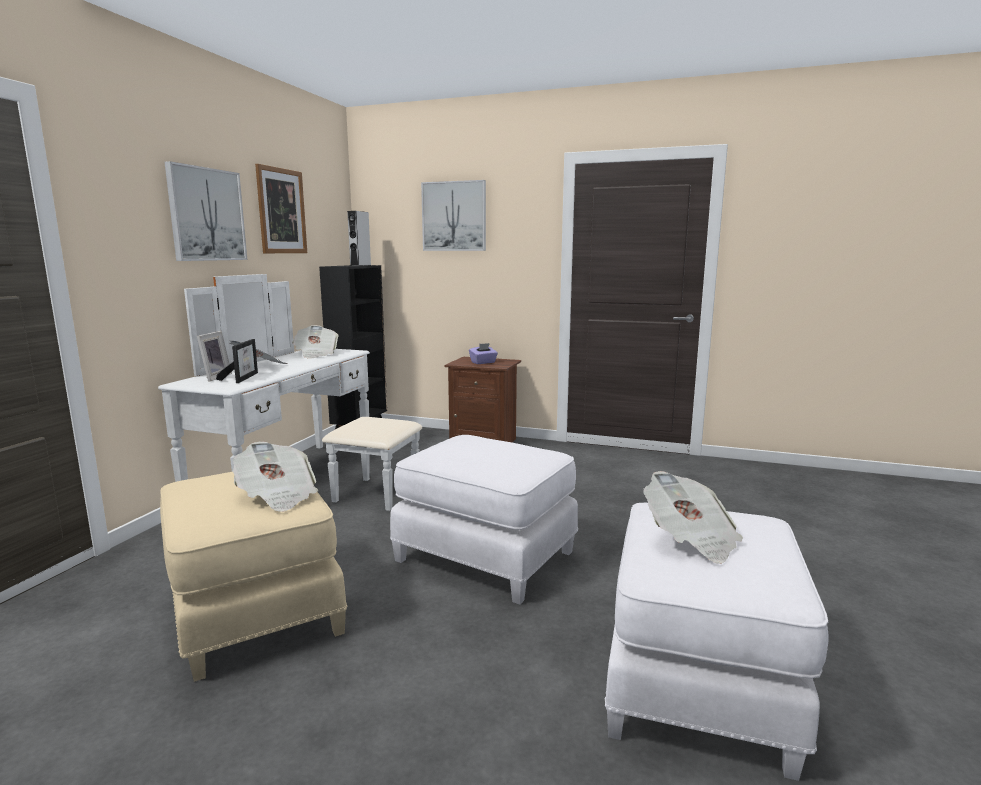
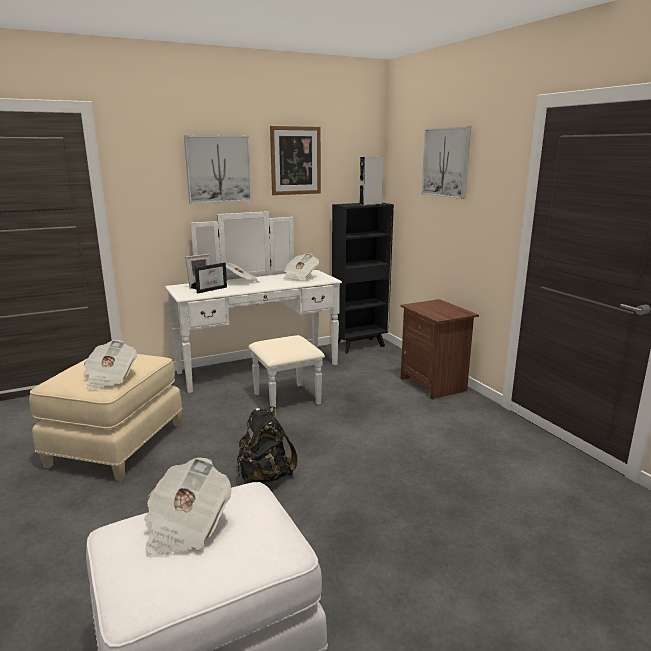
camera: 45 degrees right, 5 degrees up
white ottoman [390,435,578,605] -> black backpack [237,406,297,484]
purple tissue box [469,343,498,364] -> none

